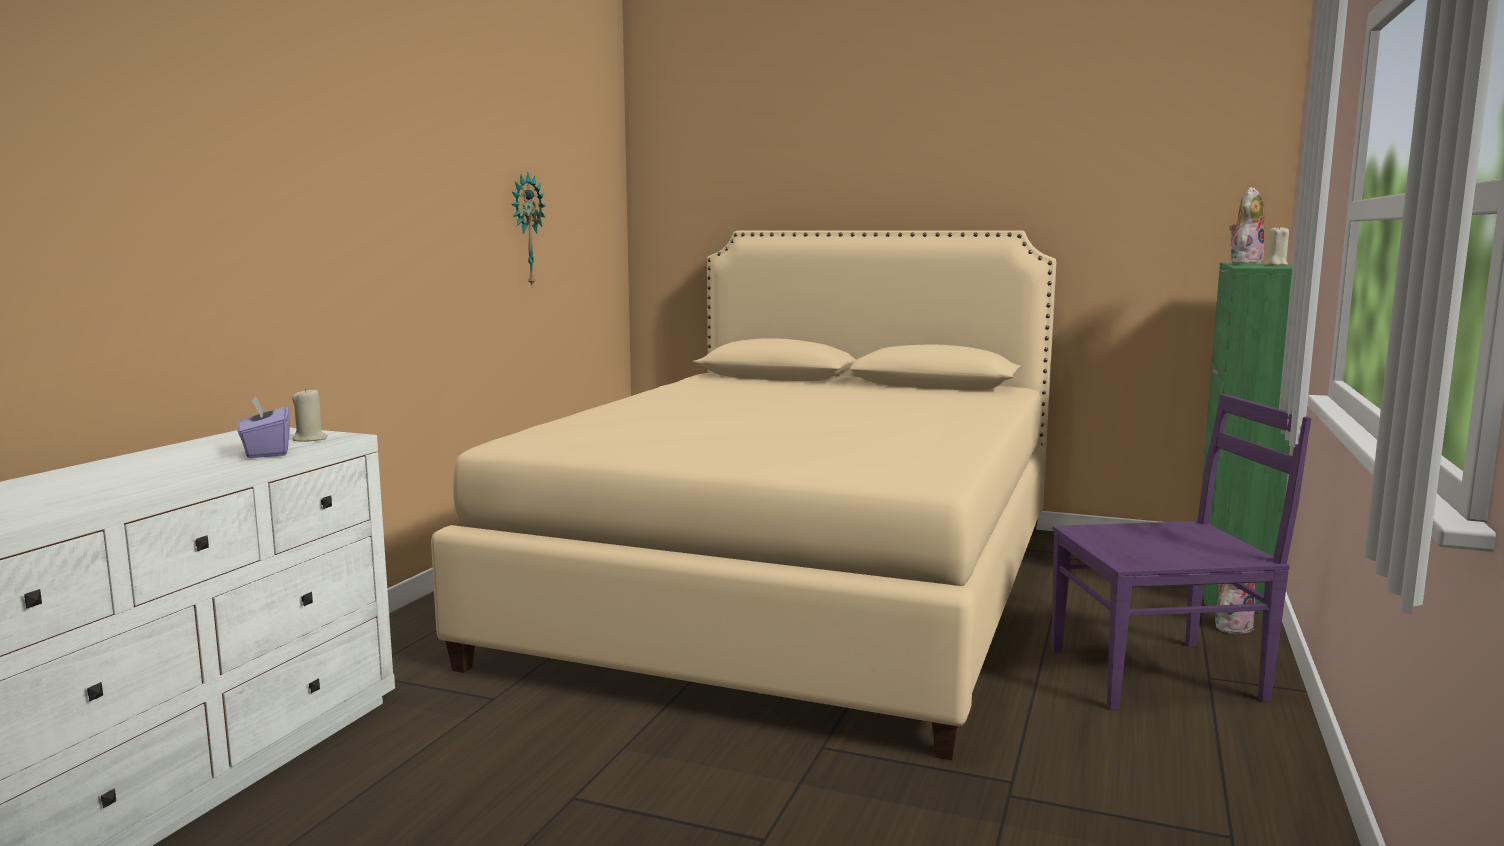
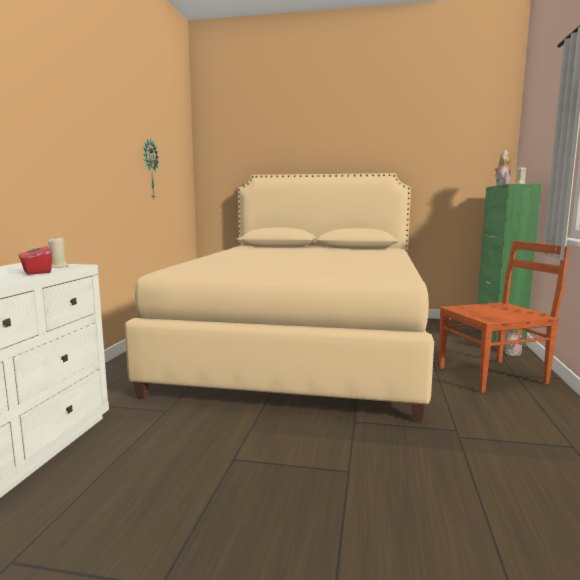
camera: 10 degrees left, 0 degrees up
purple tissue box [237,395,290,458] -> red tissue box [18,239,52,275]
purple chair [1051,394,1312,710] -> brown chair [439,241,569,393]

